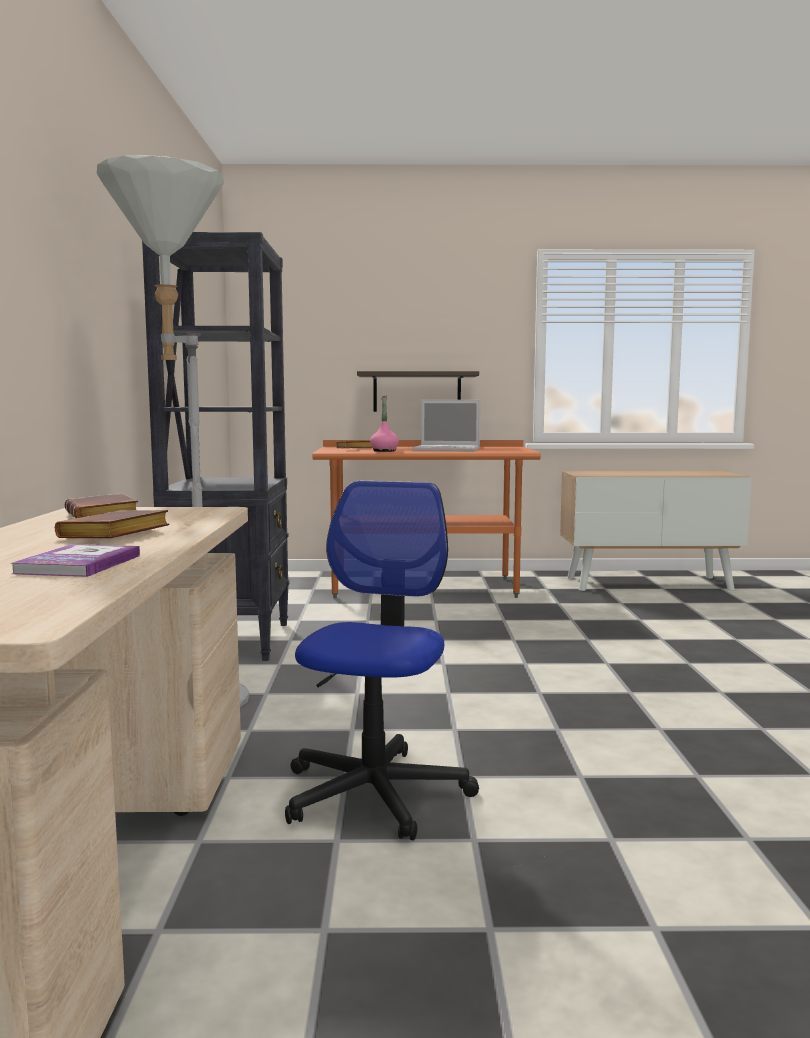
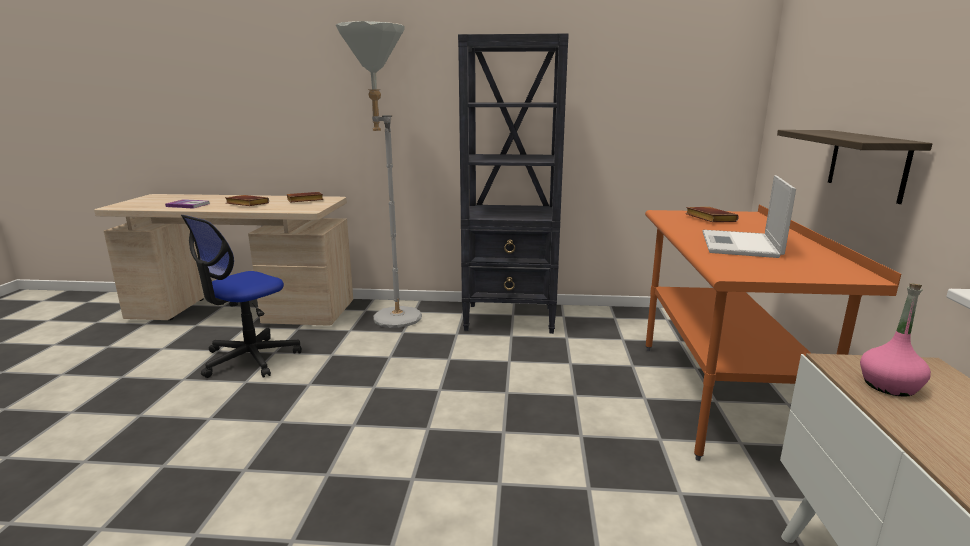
camera: 95 degrees right, 10 degrees up
office chair [285,481,479,840] -> office chair turned 105 degrees clockwise [181,215,302,378]
pink bottle [370,396,399,452] -> pink bottle moved to [860,283,931,397]

